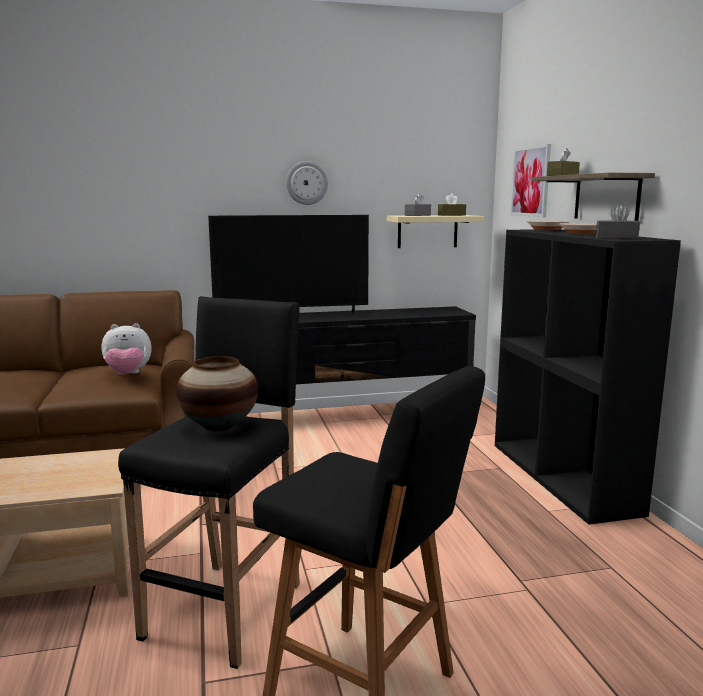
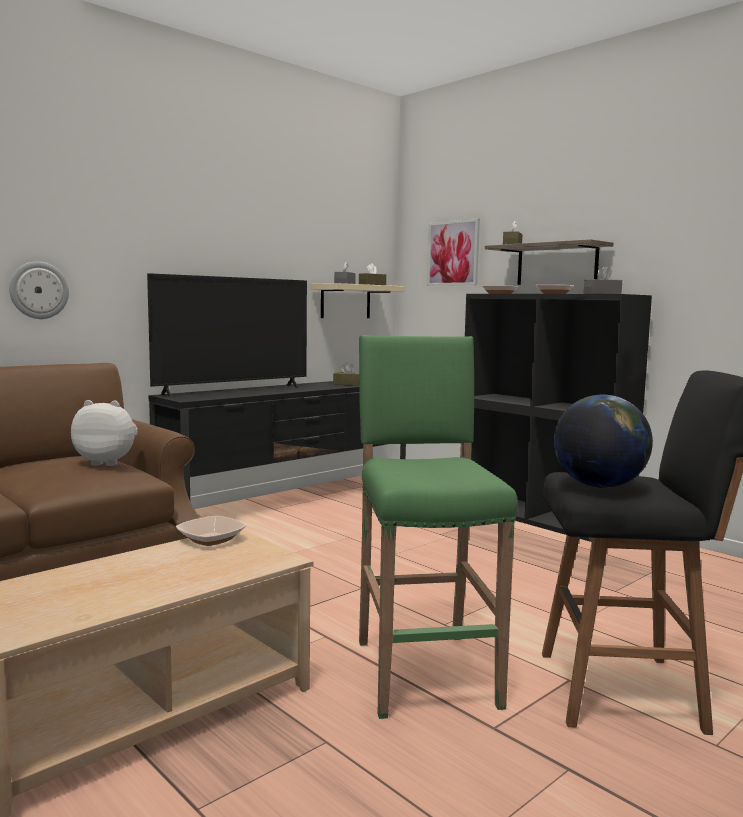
camera: 30 degrees left, 5 degrees down
plush toy [102,323,152,374] -> plush toy turned 135 degrees counterclockwise [71,400,138,466]
black stool [118,296,300,669] -> green stool [359,335,518,719]
vase [176,356,258,432] -> none
wall clock [286,161,328,205] -> wall clock moved to [9,261,69,319]
none -> bowl [176,516,246,546]
none -> brown tissue box [333,362,359,386]
none -> globe [554,395,653,488]

